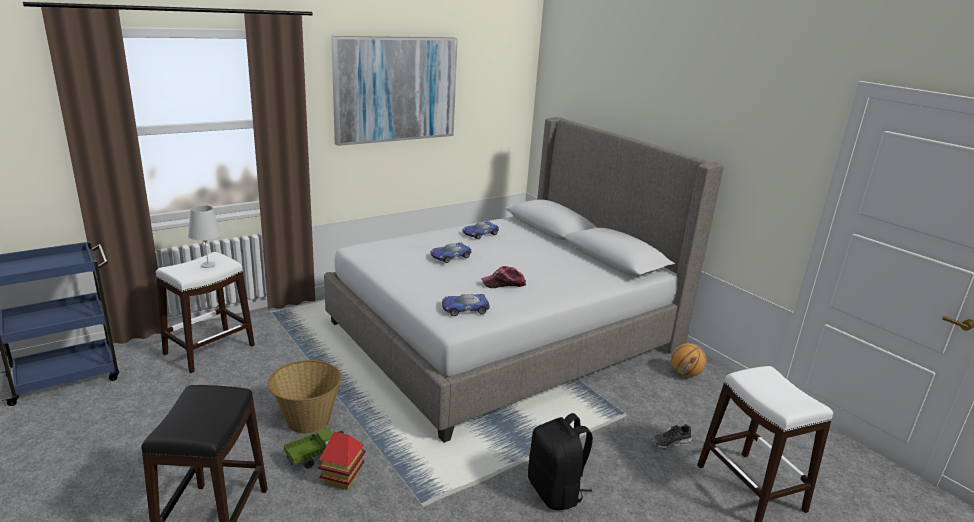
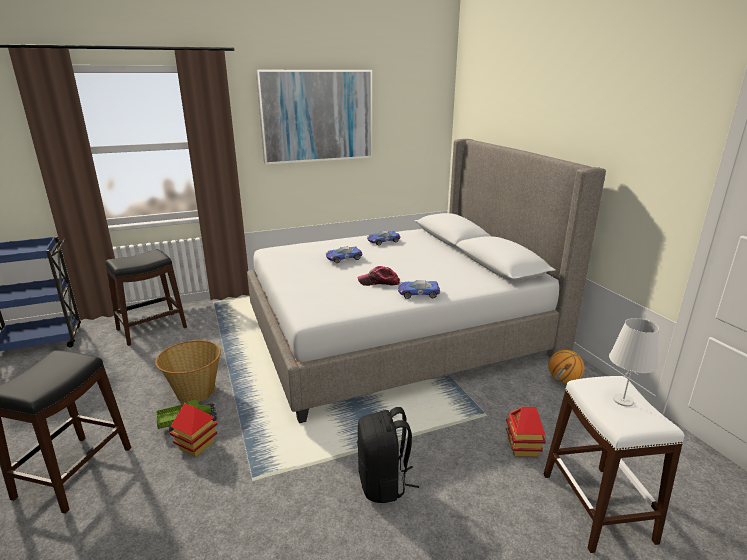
camera: 15 degrees right, 0 degrees up
white stool [156,252,255,373] -> black stool [105,249,187,346]
white table lamp [188,205,221,268] -> white table lamp moved to [609,318,659,407]
toy car [442,294,490,316] -> toy car moved to [398,280,440,299]
shoe [652,424,692,450] -> toy house [506,407,546,457]

